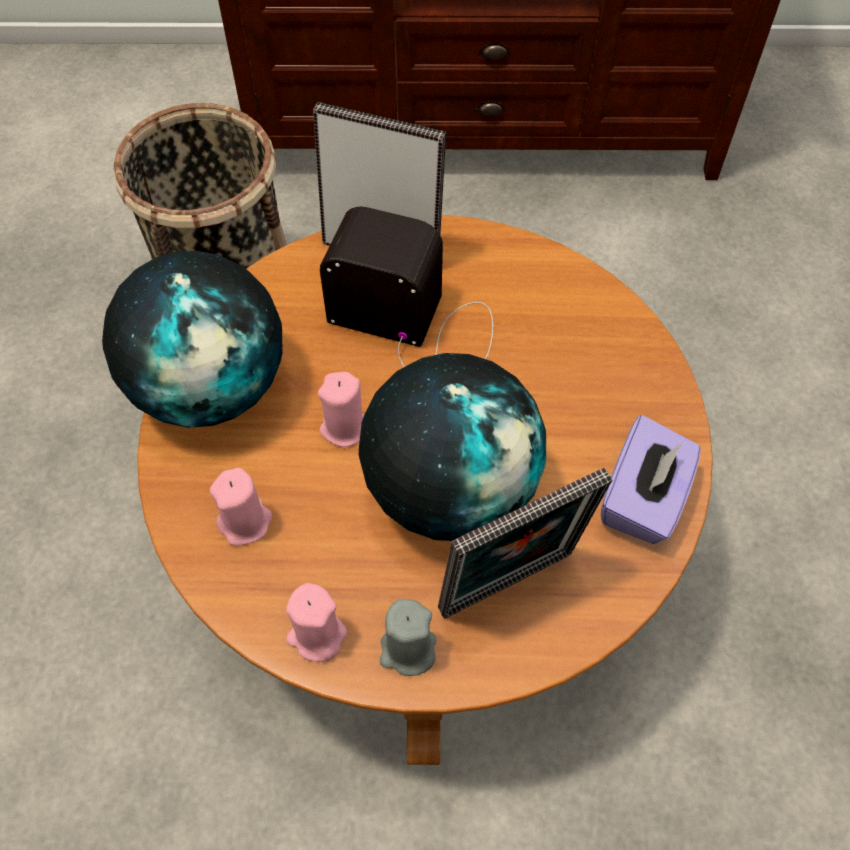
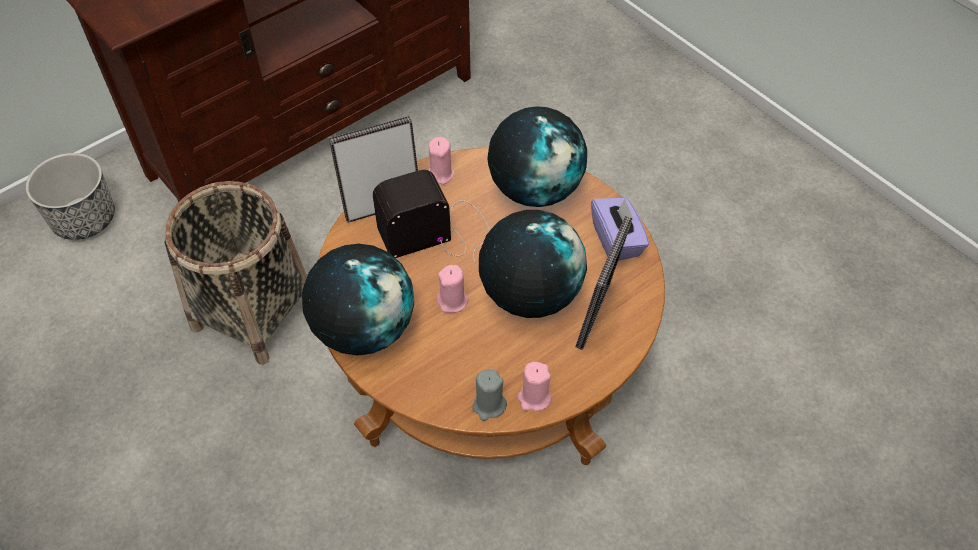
camera: 40 degrees left, 5 degrees down
pink candle [210,468,272,546] -> pink candle moved to [428,137,454,184]
grey candle [380,599,436,676] -> grey candle moved to [472,370,507,421]
none -> planter [26,153,115,240]
none -> globe [488,106,587,207]

